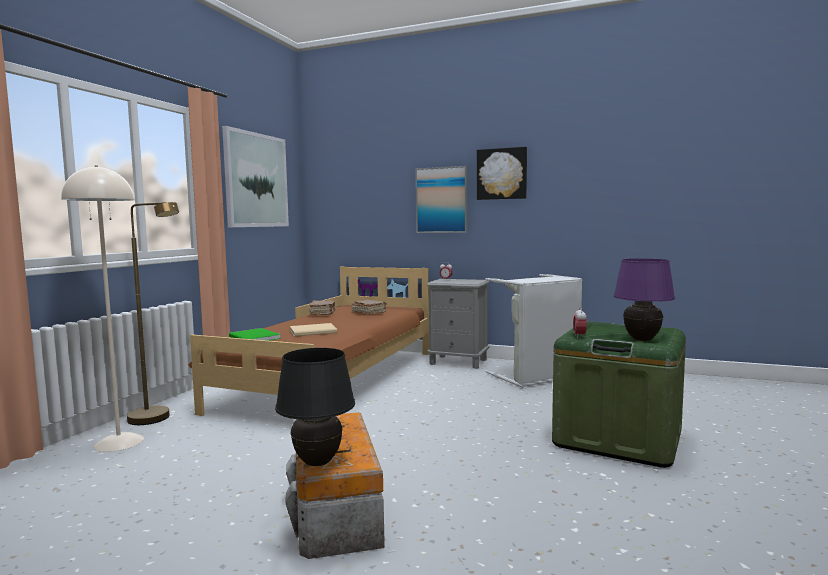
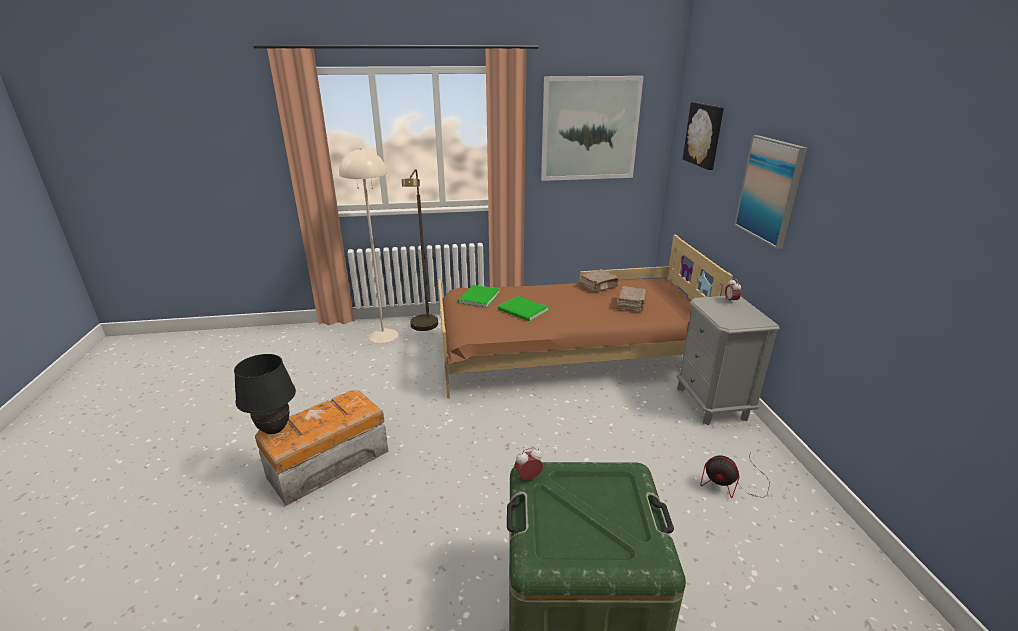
camera: 60 degrees right, 20 degrees up
beige book [290,323,337,337] -> green book [498,296,549,322]
picture [477,147,527,200] -> picture moved to [683,102,724,170]
grey laundry basket [485,274,582,388] -> fan [700,452,770,498]
purple table lamp [613,258,675,341] -> none

